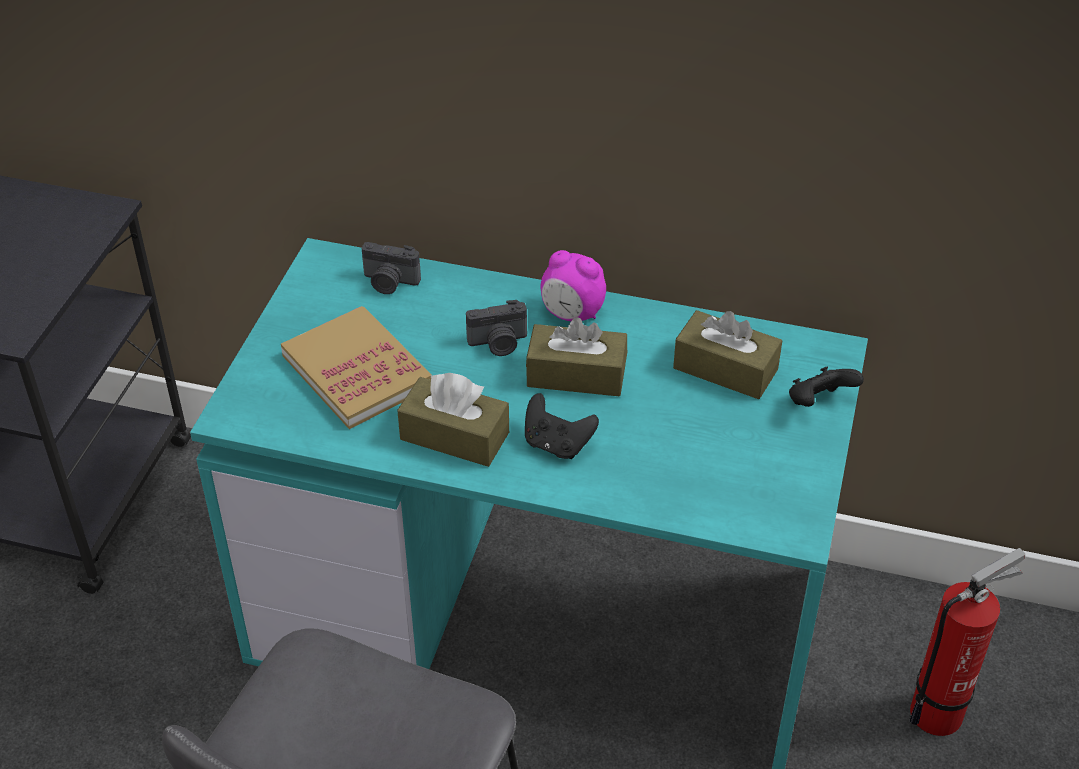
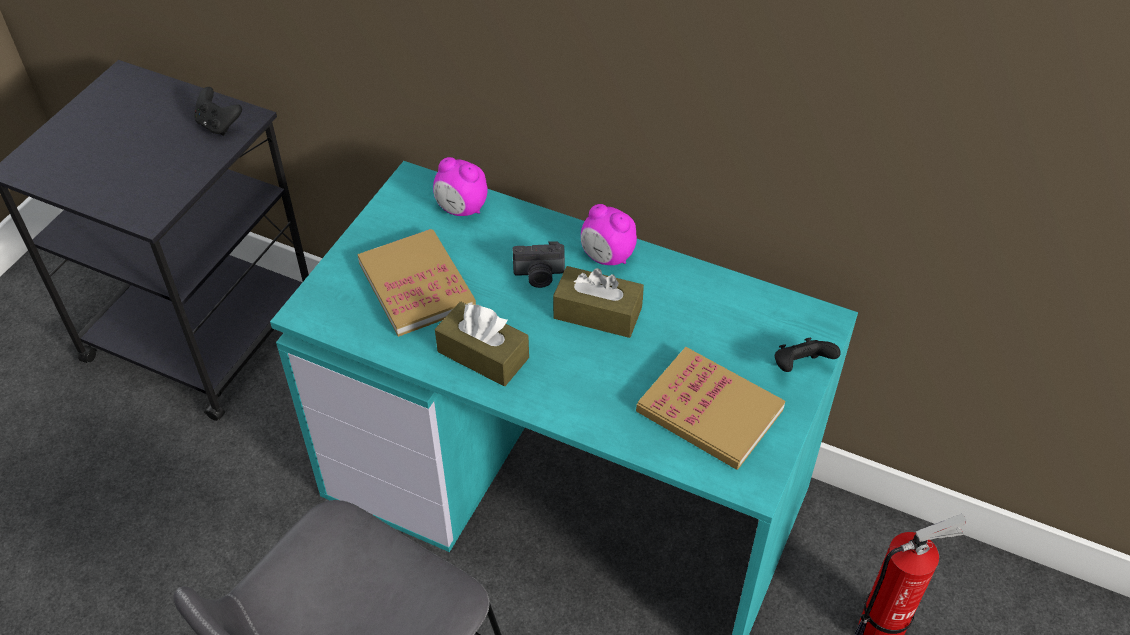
camera: 10 degrees right, 5 degrees up
camera [362,242,421,294] -> alarm clock [433,157,488,216]
black game controller [525,393,599,459] -> black game controller moved to [194,87,242,136]
brown tissue box [673,310,782,399] -> none
none -> book [636,347,785,470]

